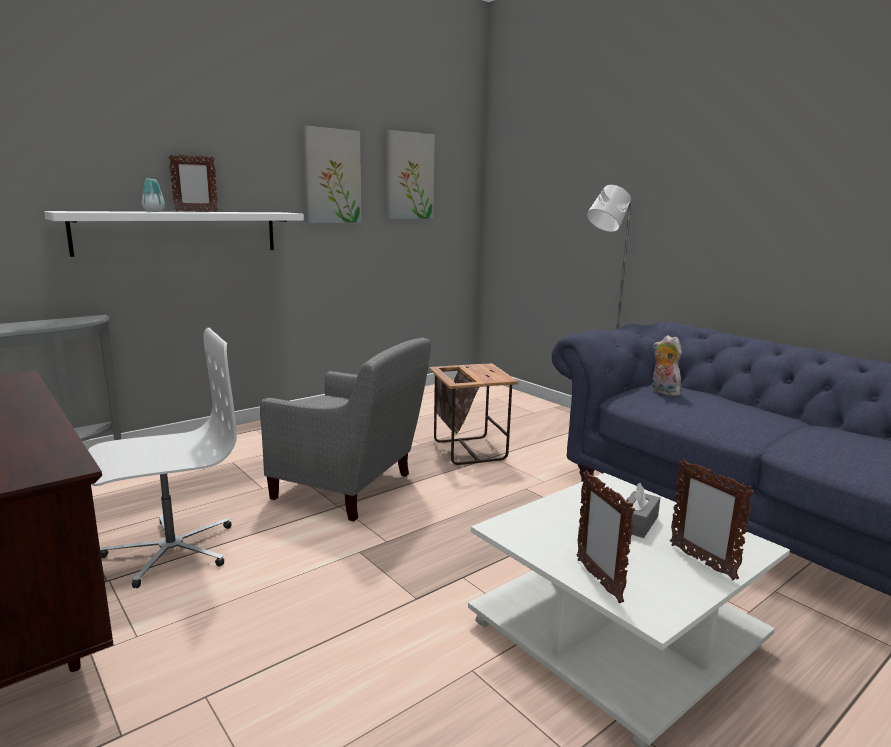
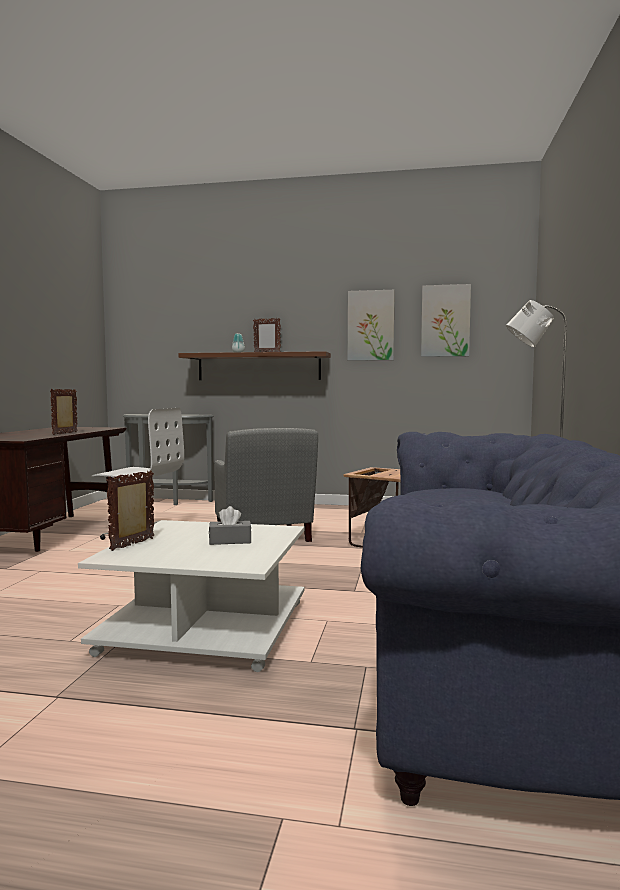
camera: 50 degrees right, 10 degrees down
white shelf [44,211,304,257] -> brown shelf [179,351,331,380]
plush toy [652,335,682,396] -> none
picture frame [670,459,754,580] -> picture frame moved to [50,389,78,435]

